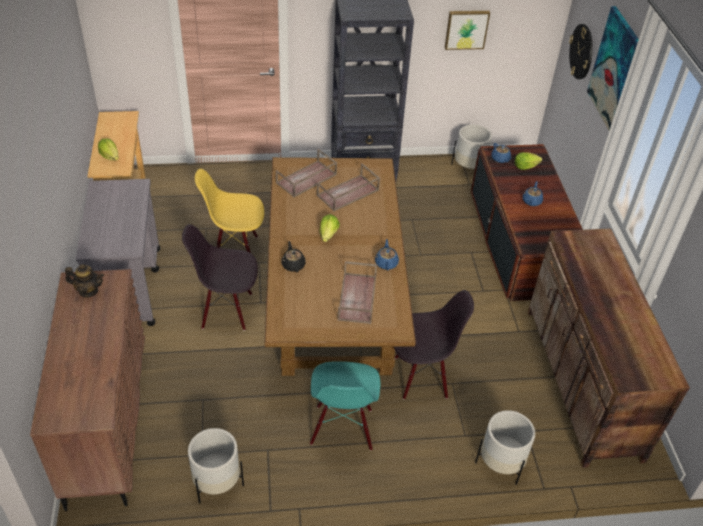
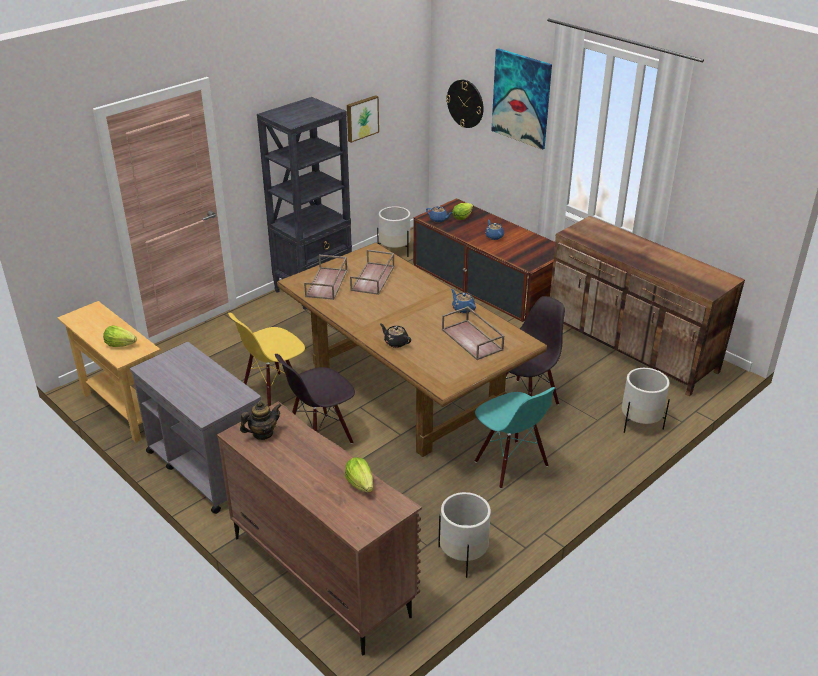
camera: 35 degrees left, 10 degrees down
lettuce [320,214,340,242] -> lettuce moved to [345,457,373,493]

